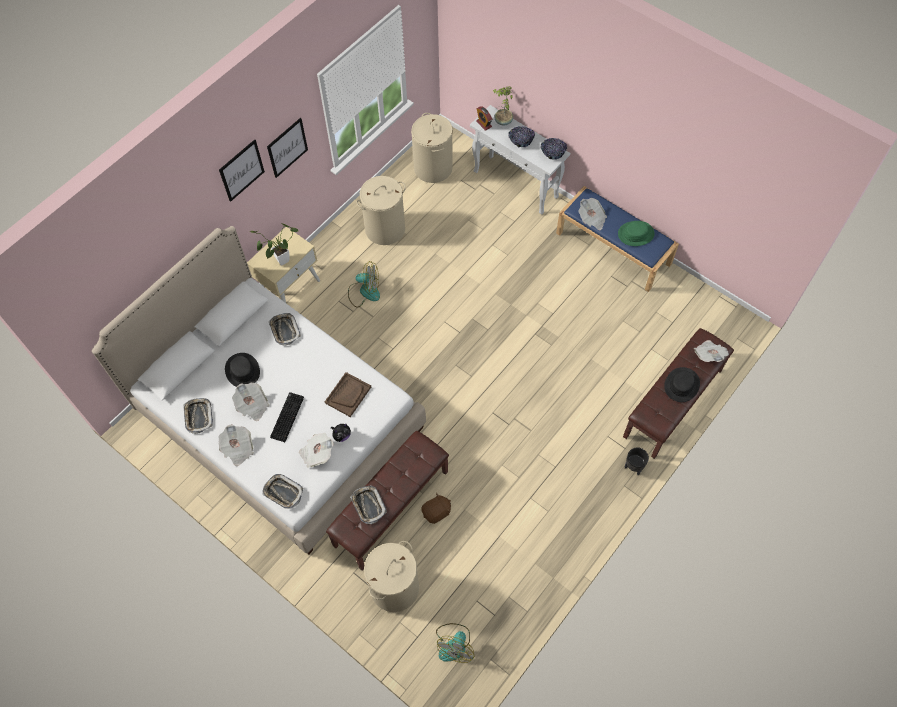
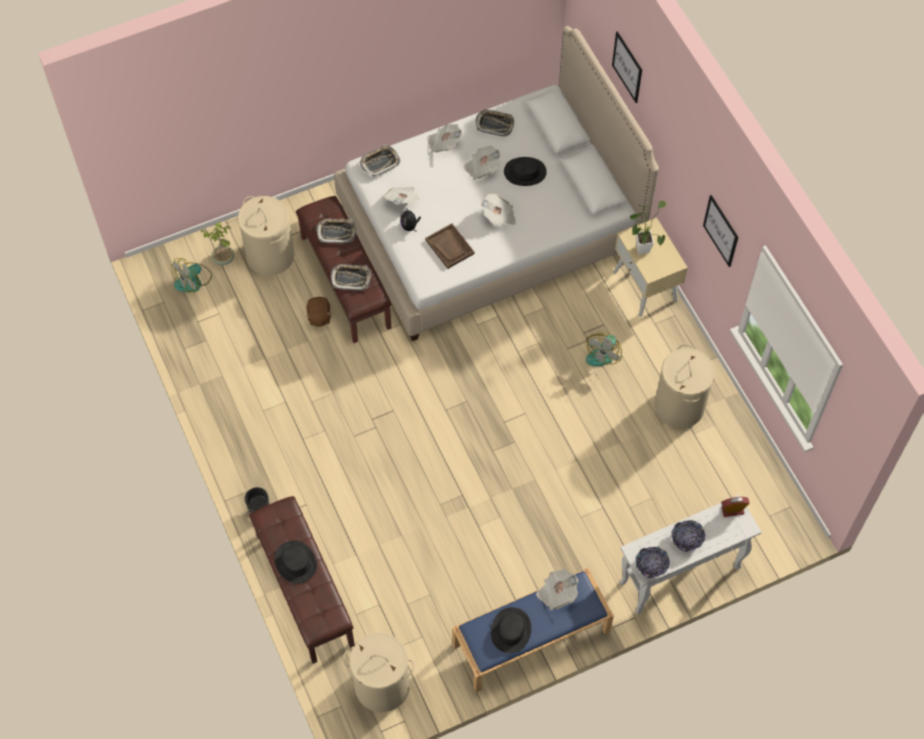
camera: 115 degrees right, 0 degrees up
picture [219,139,265,202] -> picture moved to [612,31,642,103]
tray [268,313,301,346] -> tray moved to [330,264,371,291]
keyboard [270,392,304,442] -> none
beige laundry basket [411,113,453,183] -> beige laundry basket moved to [343,633,414,712]
fan [436,623,474,663] -> fan turned 90 degrees counterclockwise [171,258,212,292]
potted plant [493,86,513,126] -> potted plant moved to [201,222,234,265]
green hat [618,221,655,246] -> black hat [491,607,531,653]
newspaper [694,340,729,362] -> newspaper moved to [481,193,516,226]

